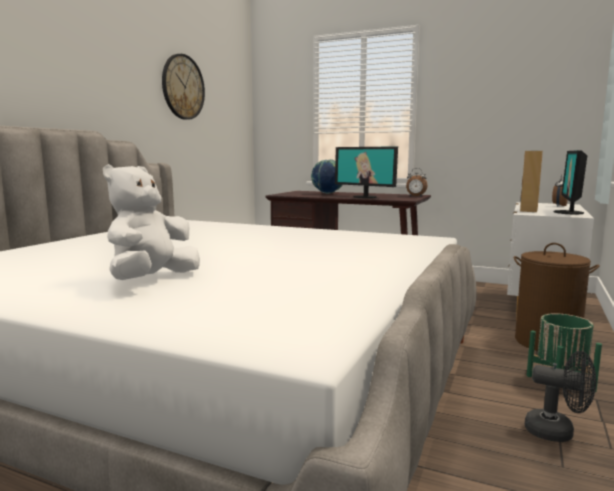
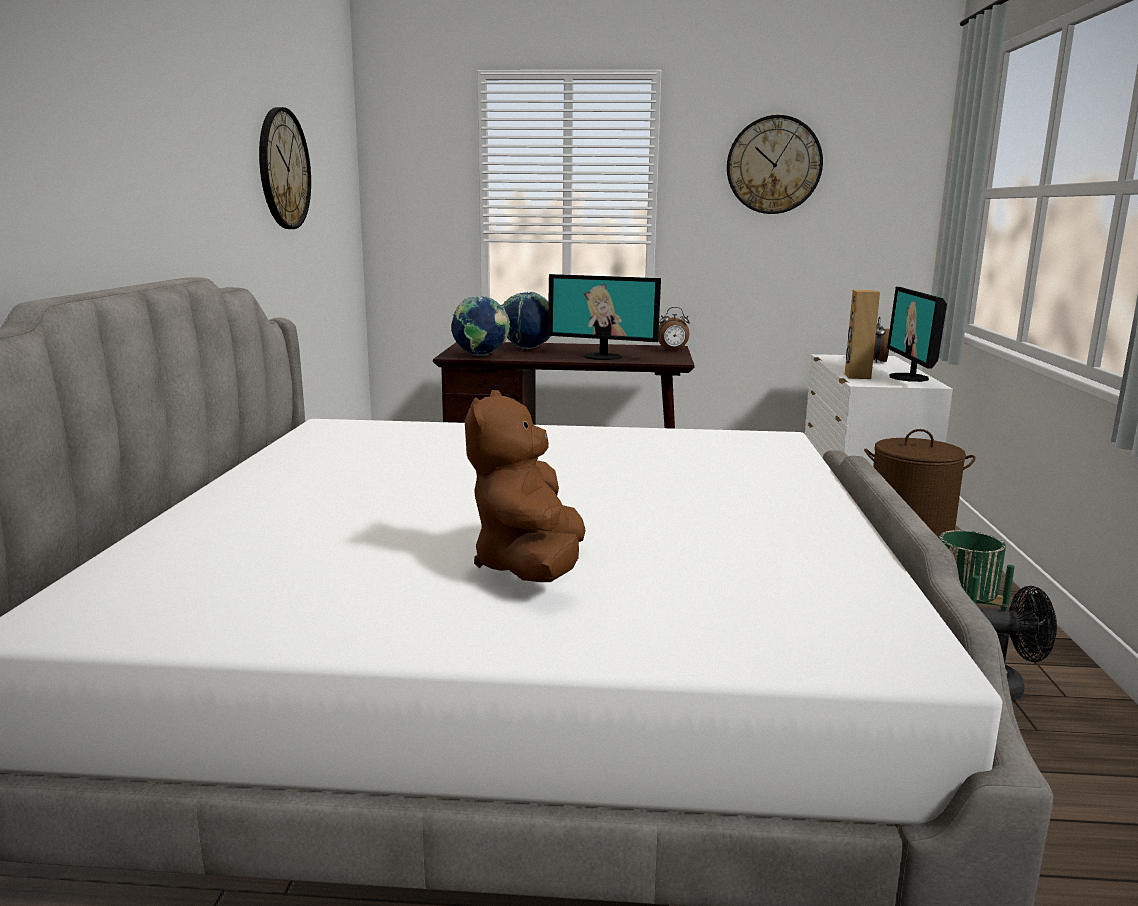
camera: 20 degrees left, 5 degrees up
white plush toy [103,164,200,280] -> brown plush toy [465,390,586,582]
none -> globe [451,296,510,356]
none -> wall clock [727,115,823,214]

